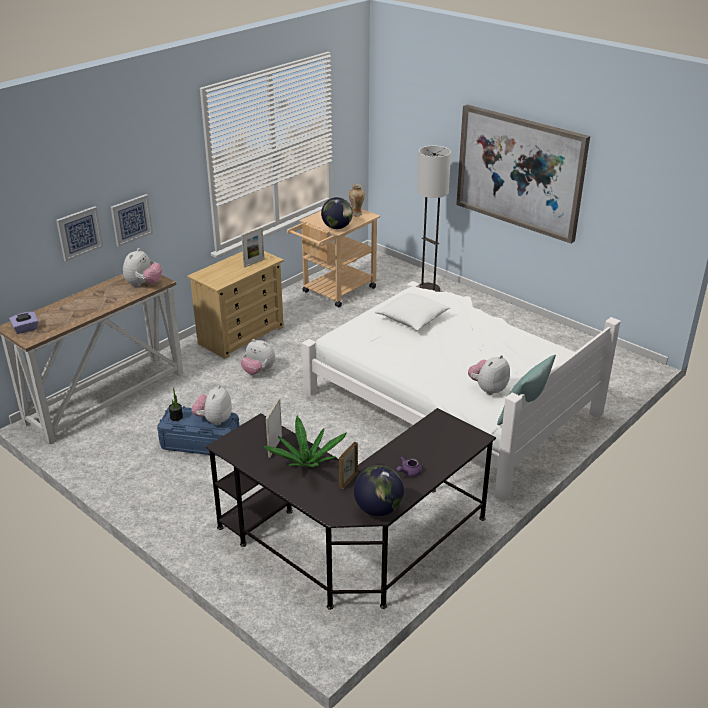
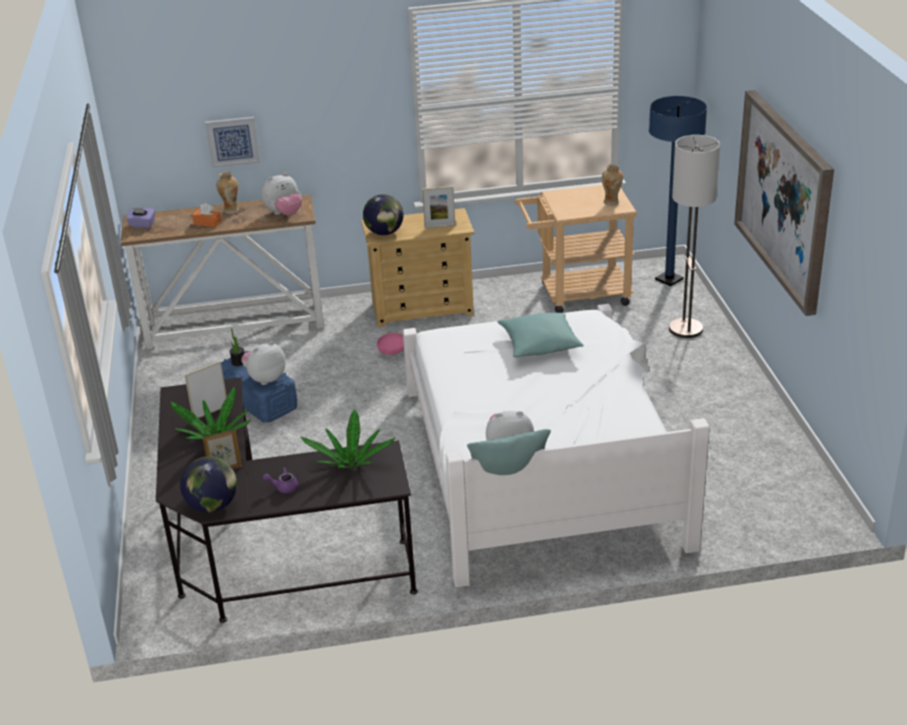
camera: 40 degrees right, 0 degrees up
picture [111,194,153,247] -> none
plush toy [241,339,275,375] -> pink bowl [377,333,404,355]
globe [321,197,353,229] -> globe moved to [363,194,404,235]
white pillow [375,293,450,331] -> turquoise pillow [498,313,584,358]
none -> orange tissue box [192,203,222,227]
none -> vase [216,171,239,214]
none -> potted plant [300,409,396,469]
none -> blue floor lamp [649,96,707,286]

